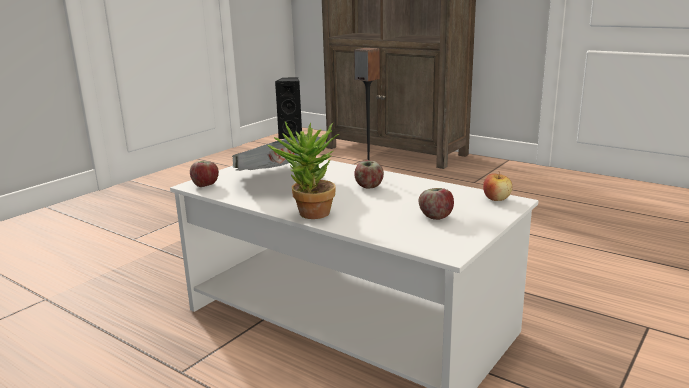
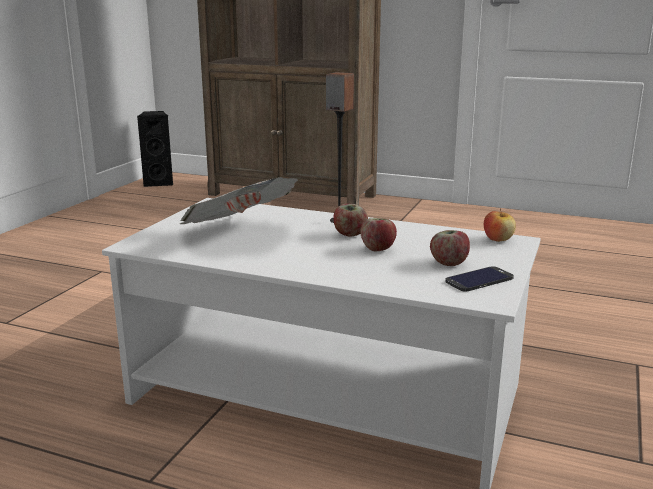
camera: 15 degrees left, 0 degrees up
apple [190,161,219,187] -> apple moved to [360,218,397,251]
potted plant [267,122,340,219] -> none
none -> phone [445,266,514,292]

